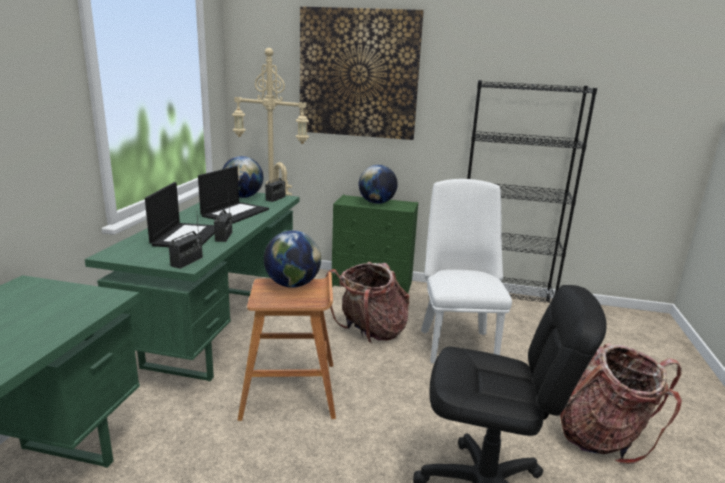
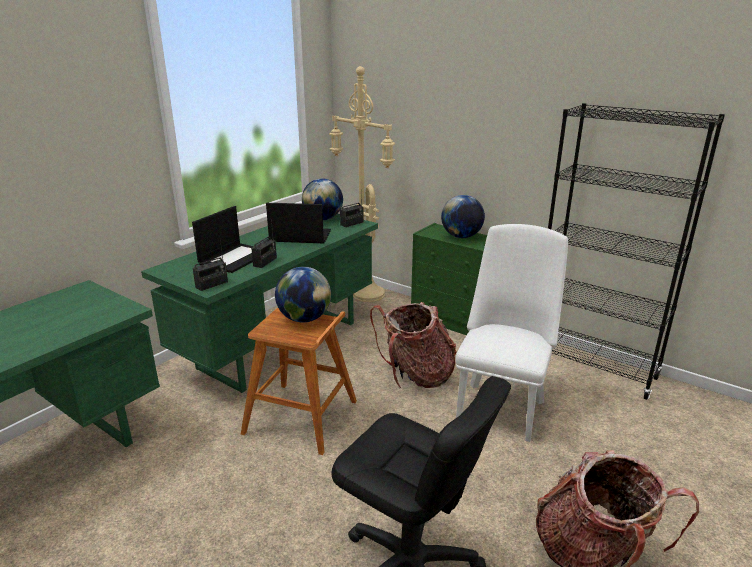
camera: 25 degrees right, 5 degrees up
laptop [198,166,269,224] -> laptop turned 135 degrees counterclockwise [266,203,331,243]
picture [300,6,424,140] -> none

